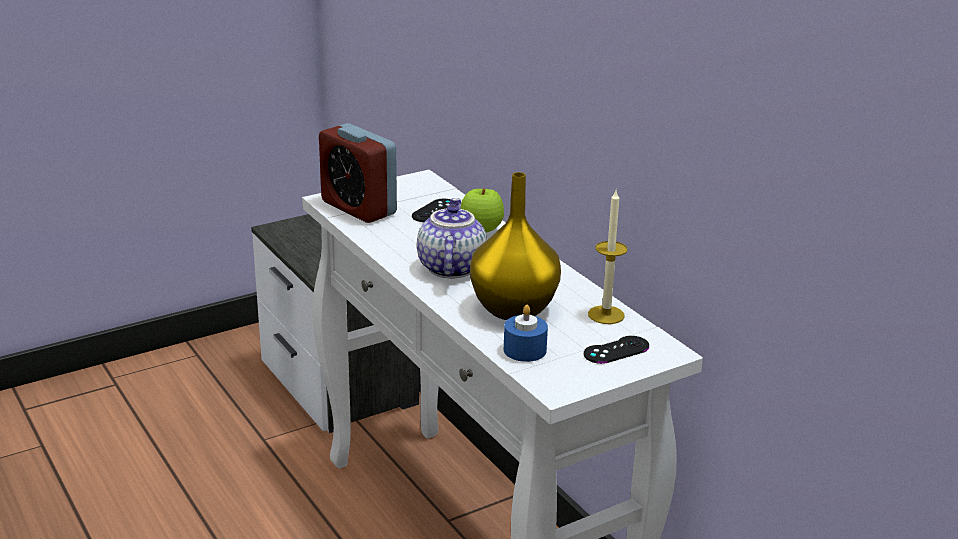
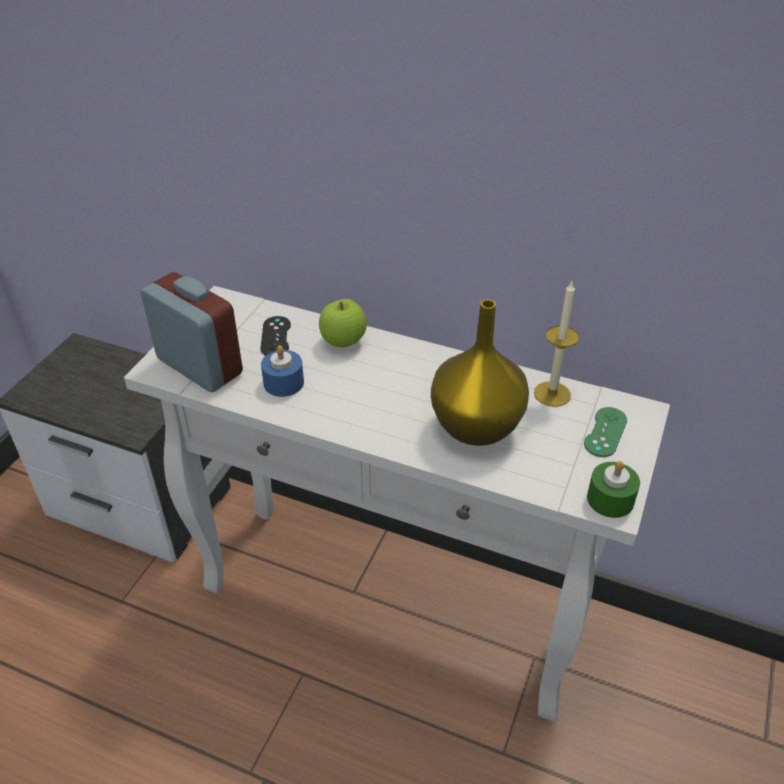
camera: 35 degrees left, 15 degrees up
alarm clock [319,123,397,223] -> alarm clock turned 150 degrees counterclockwise [141,272,243,392]
teapot [417,198,487,278] -> none
blue candle [504,305,548,362] -> blue candle moved to [261,345,304,397]
black game controller [584,336,649,364] -> green game controller [584,407,627,457]
none -> green candle [587,461,640,518]

